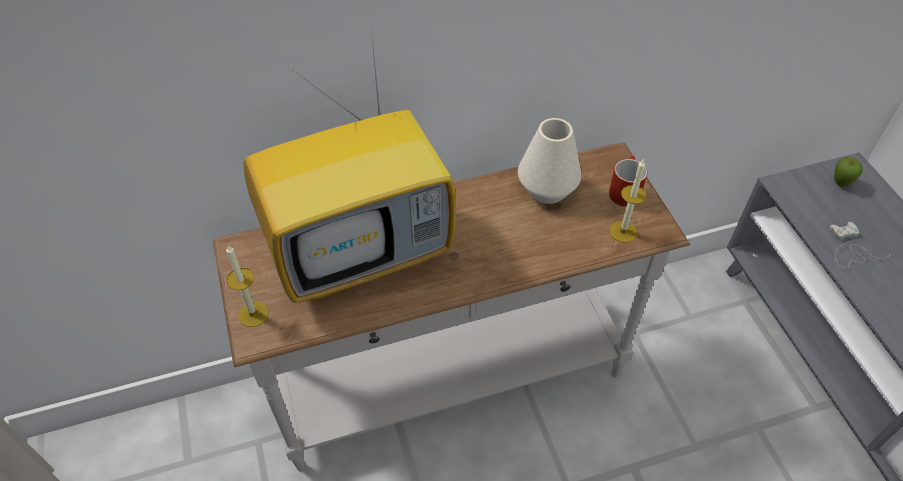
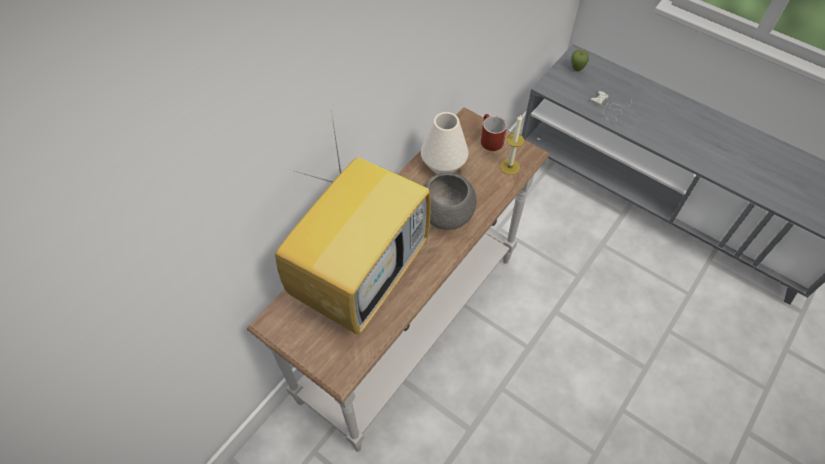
camera: 35 degrees left, 5 degrees up
candle [226,245,269,327] -> none
none -> grey bowl [423,173,477,230]

